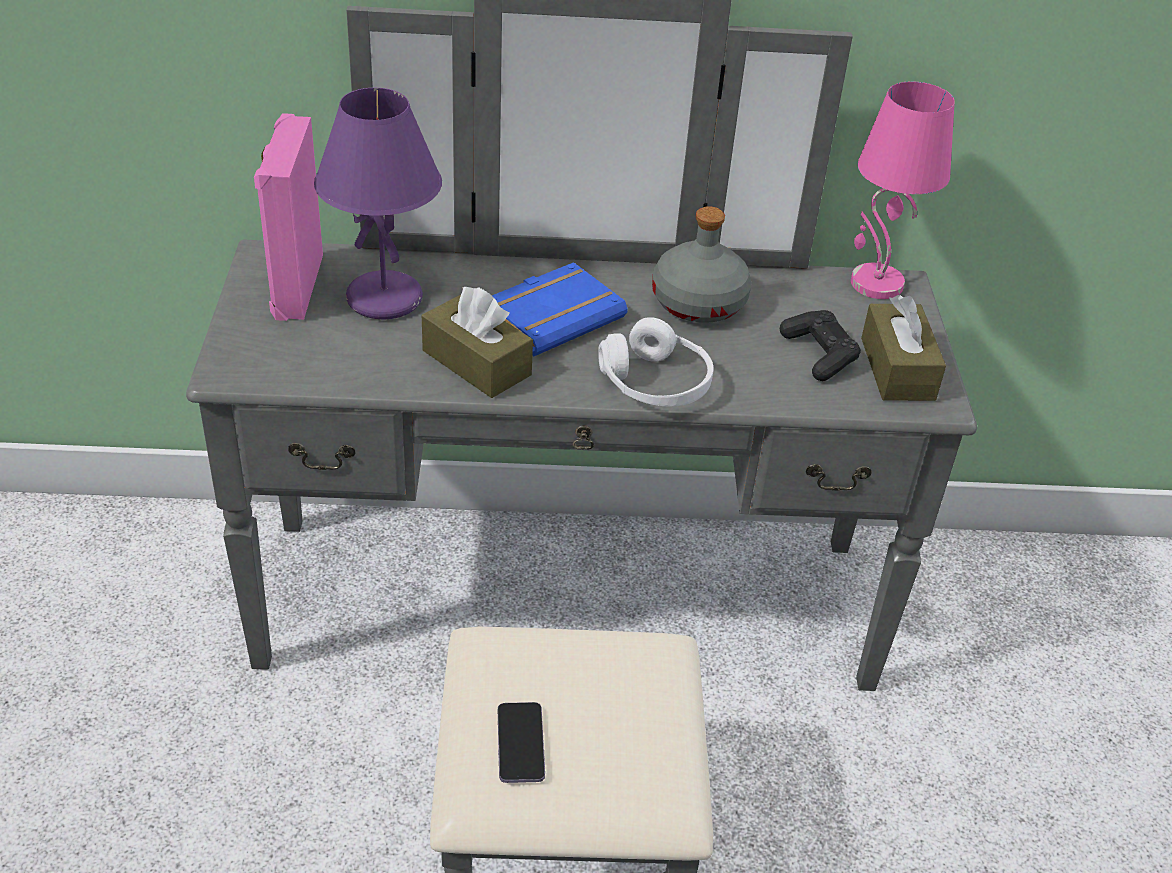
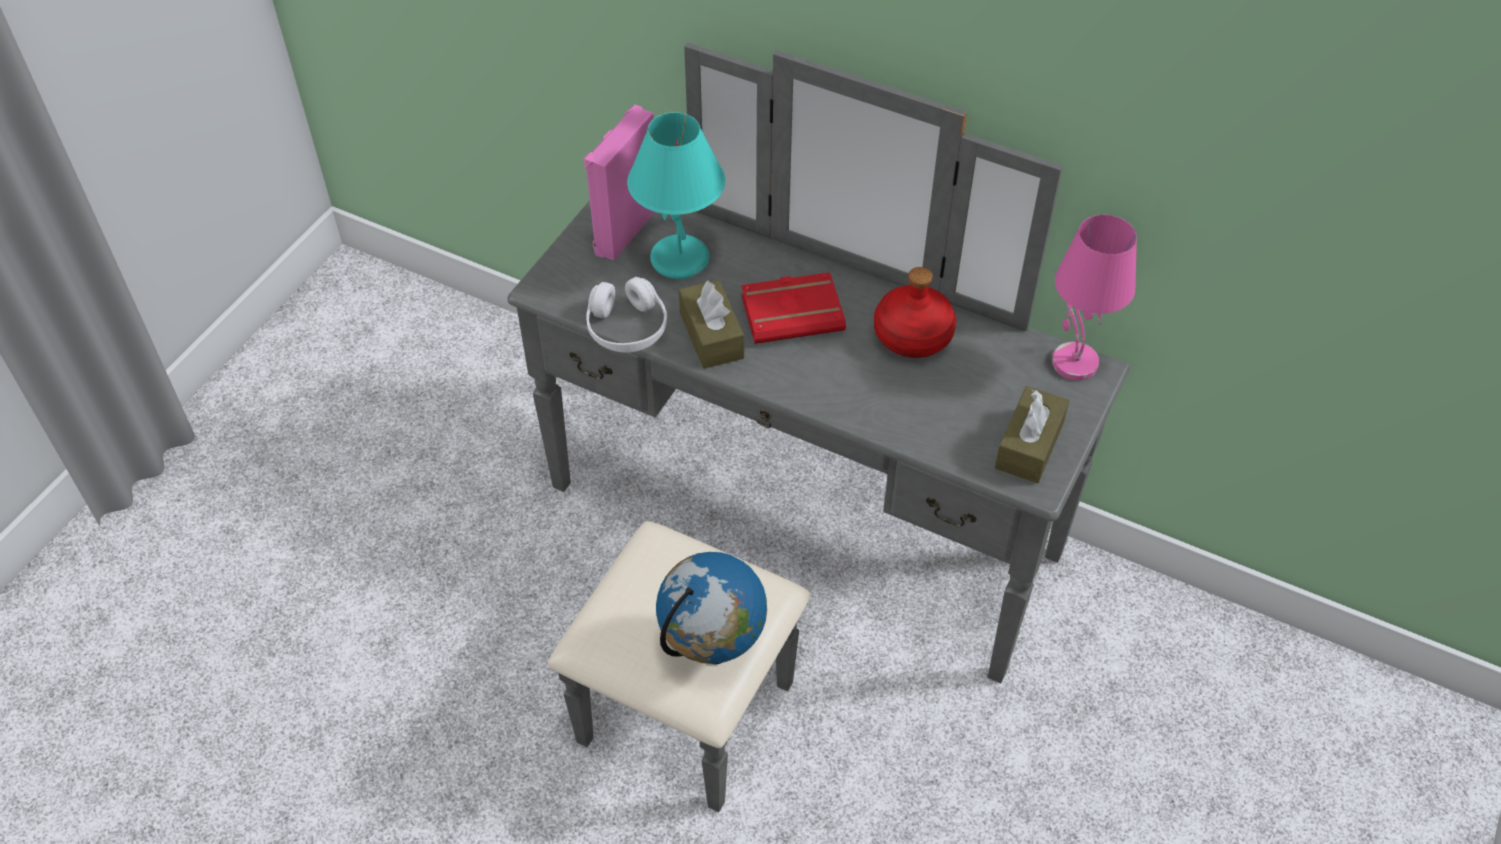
camera: 30 degrees right, 10 degrees up
purple table lamp [314,88,442,319] -> turquoise table lamp [627,112,725,279]
blue book [492,262,628,357] -> red book [741,272,846,344]
phone [498,702,545,783] -> none
white headphones [598,317,713,406] -> white headphones moved to [586,277,667,353]
grey bottle [652,206,752,323] -> red bottle [874,267,956,358]
black game controller [780,310,861,381] -> none
none -> globe [656,552,767,664]

